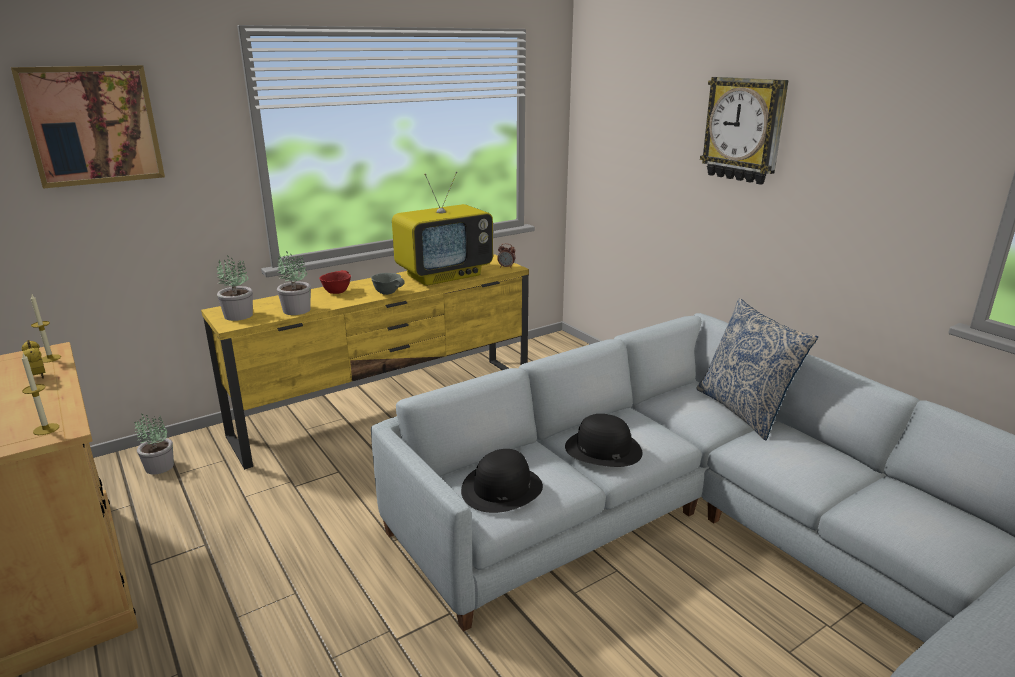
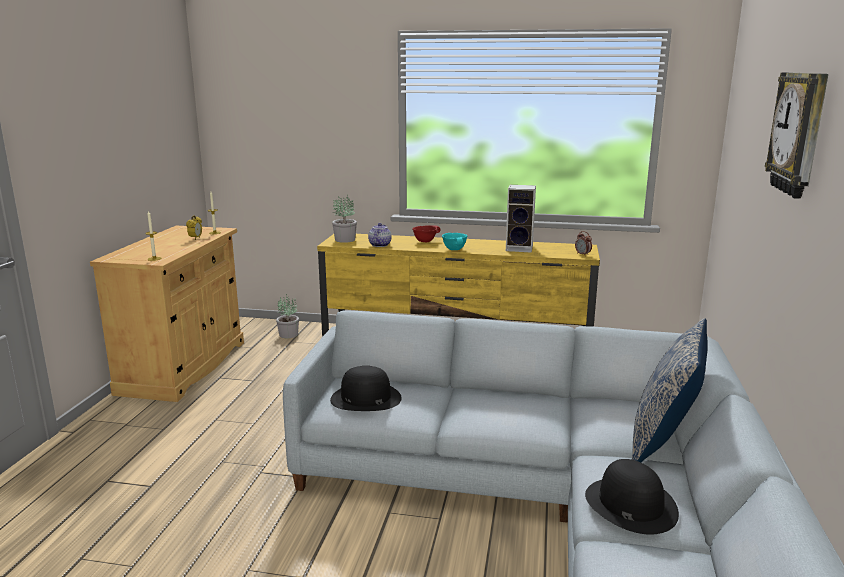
camera: 45 degrees right, 5 degrees down
picture [11,65,165,189] -> none
potted plant [277,251,311,315] -> teapot [368,223,392,247]
grey bowl [371,273,405,295] -> turquoise bowl [442,233,467,250]
television [392,171,493,286] -> speaker [506,185,536,253]
black hat [565,414,642,467] -> black hat moved to [585,459,679,535]

